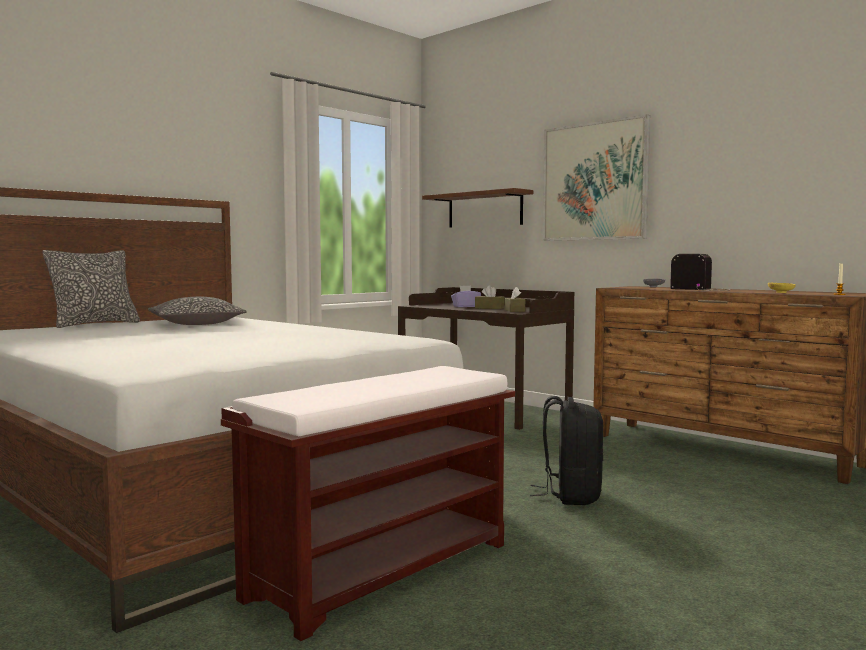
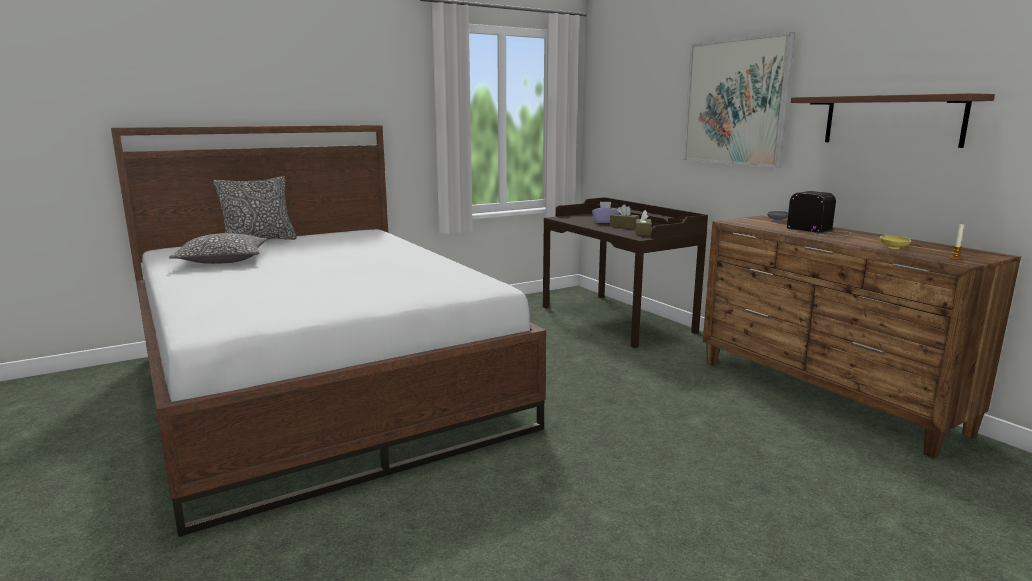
camera: 15 degrees right, 10 degrees up
pillow [148,297,247,325] -> pillow moved to [169,233,267,264]
brown bench [221,366,515,641] -> none
brown shelf [422,188,533,228] -> brown shelf moved to [791,93,995,148]
black backpack [530,396,603,505] -> none

